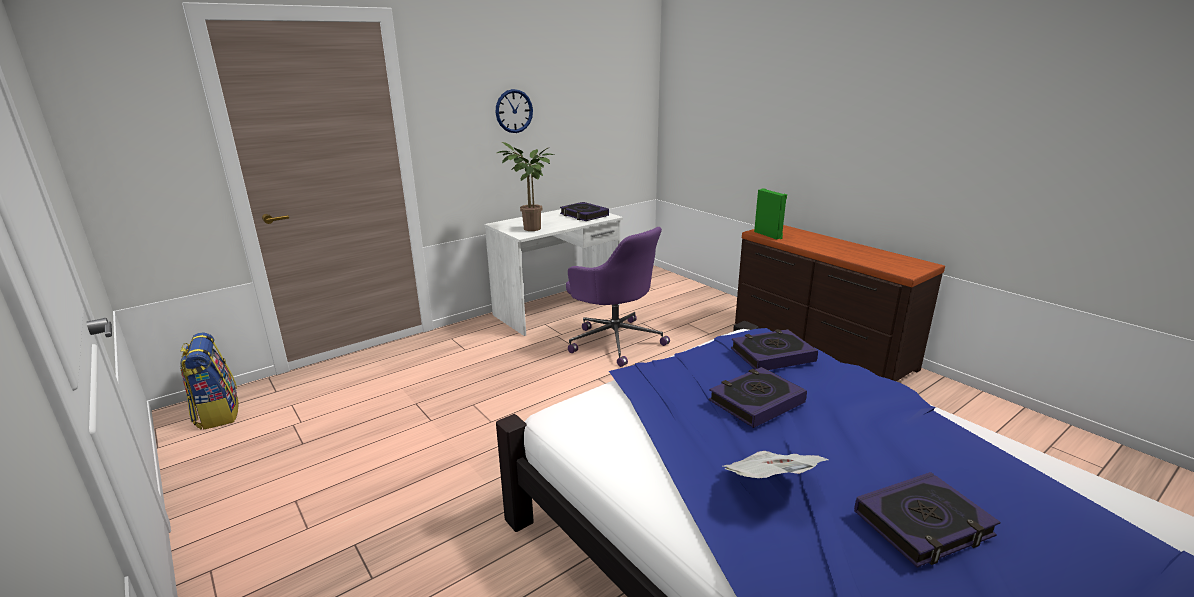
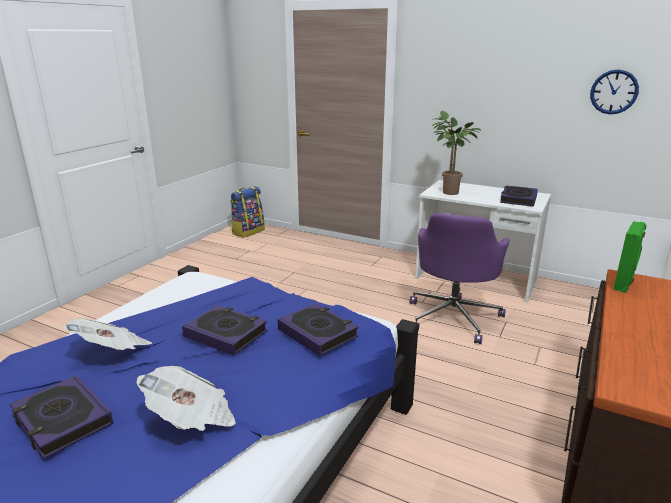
camera: 65 degrees right, 0 degrees up
wall clock [496,89,533,133] -> wall clock moved to [590,69,639,114]
none -> newspaper [136,366,236,431]

